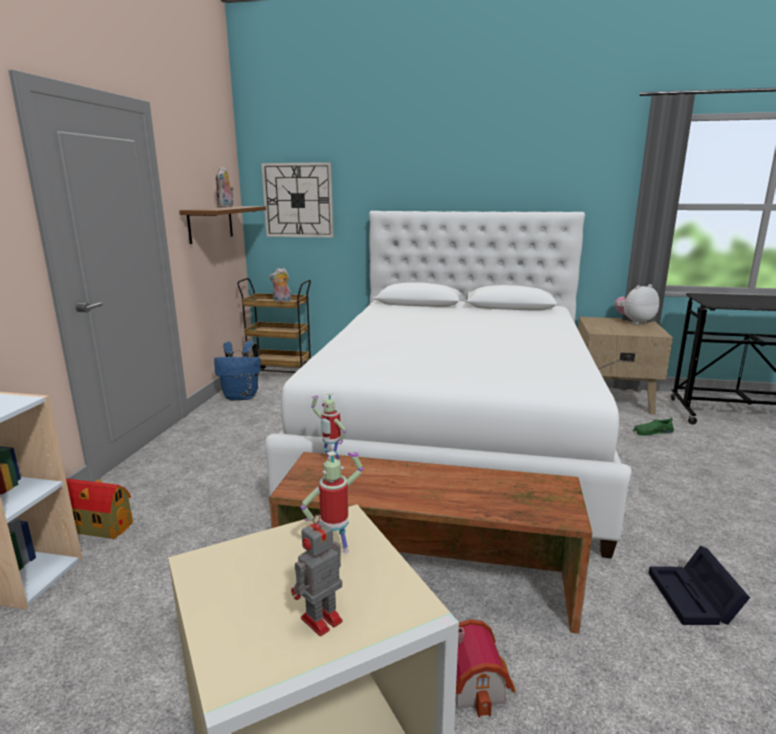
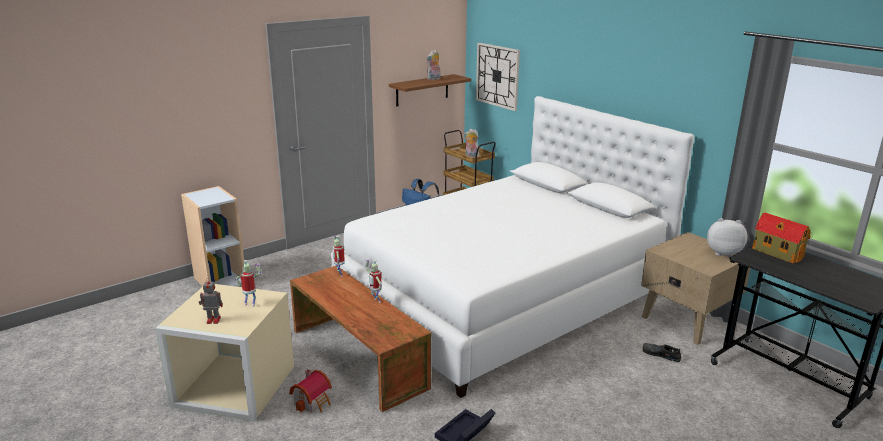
camera: 40 degrees right, 5 degrees up
toy house [66,478,133,539] -> toy house moved to [752,213,811,263]
green shoe [632,418,674,436] -> black shoe [643,343,681,362]
none -> toy robot [365,260,382,303]

